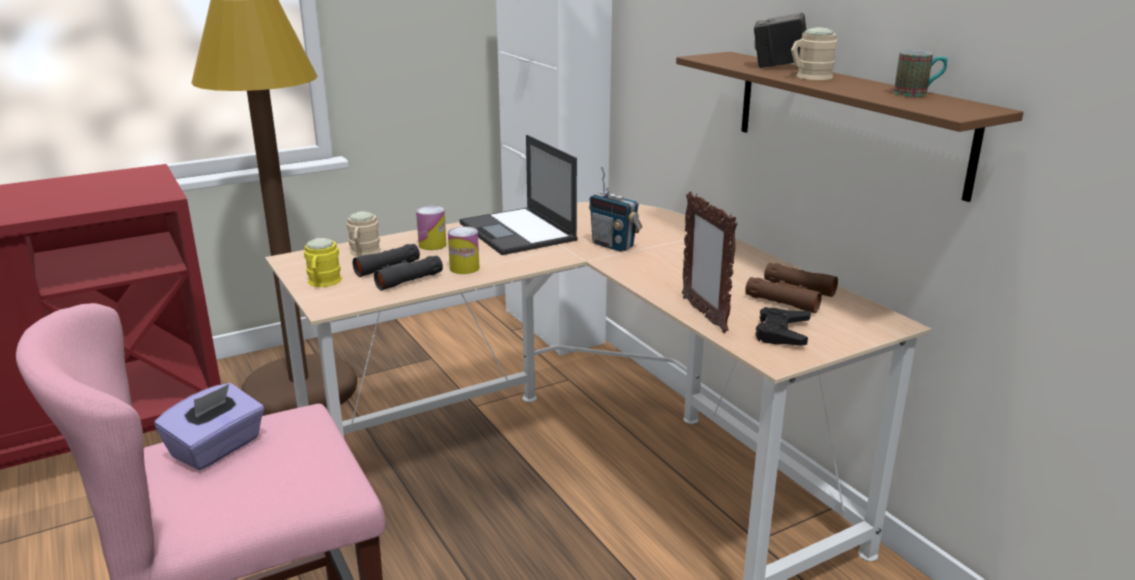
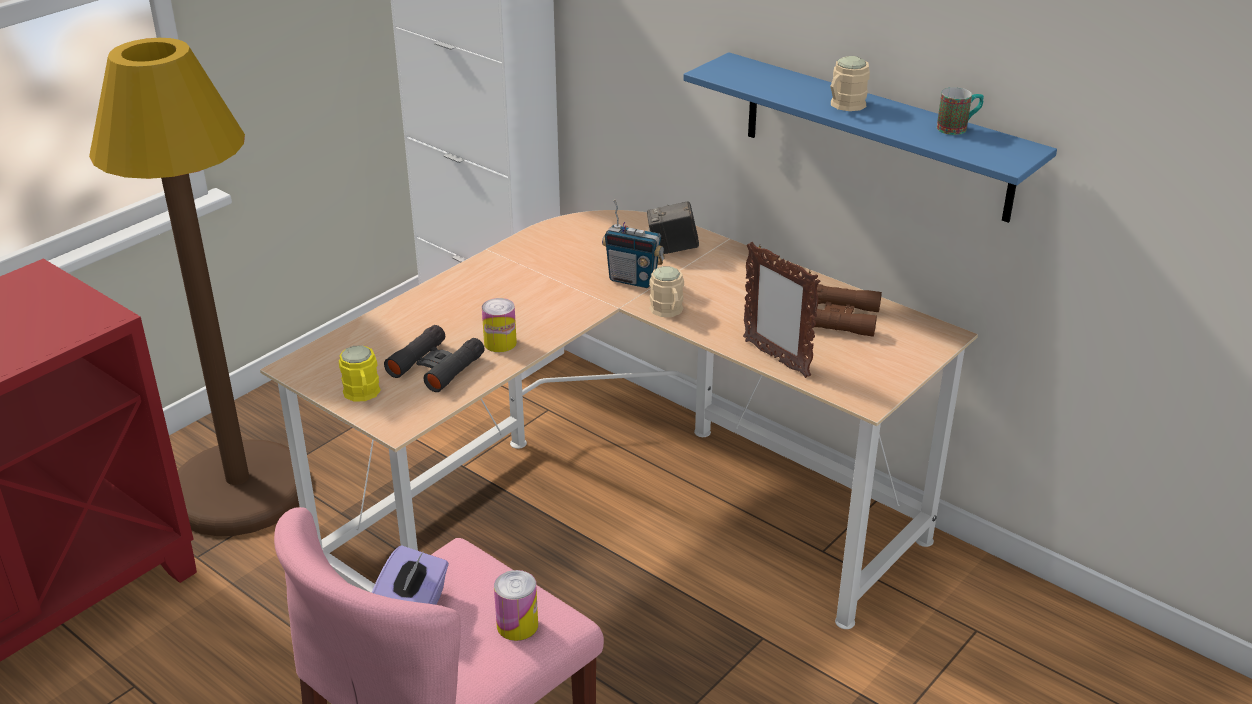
camera: 20 degrees left, 10 degrees up
beige mug [347,211,381,256] -> beige mug moved to [649,266,684,317]
can [416,206,447,250] -> can moved to [494,570,538,641]
laptop [460,135,578,255] -> none
brown shelf [676,52,1024,202] -> blue shelf [683,52,1057,223]
camera [754,12,807,68] -> camera moved to [647,201,699,254]
black game controller [756,307,811,346] -> none

